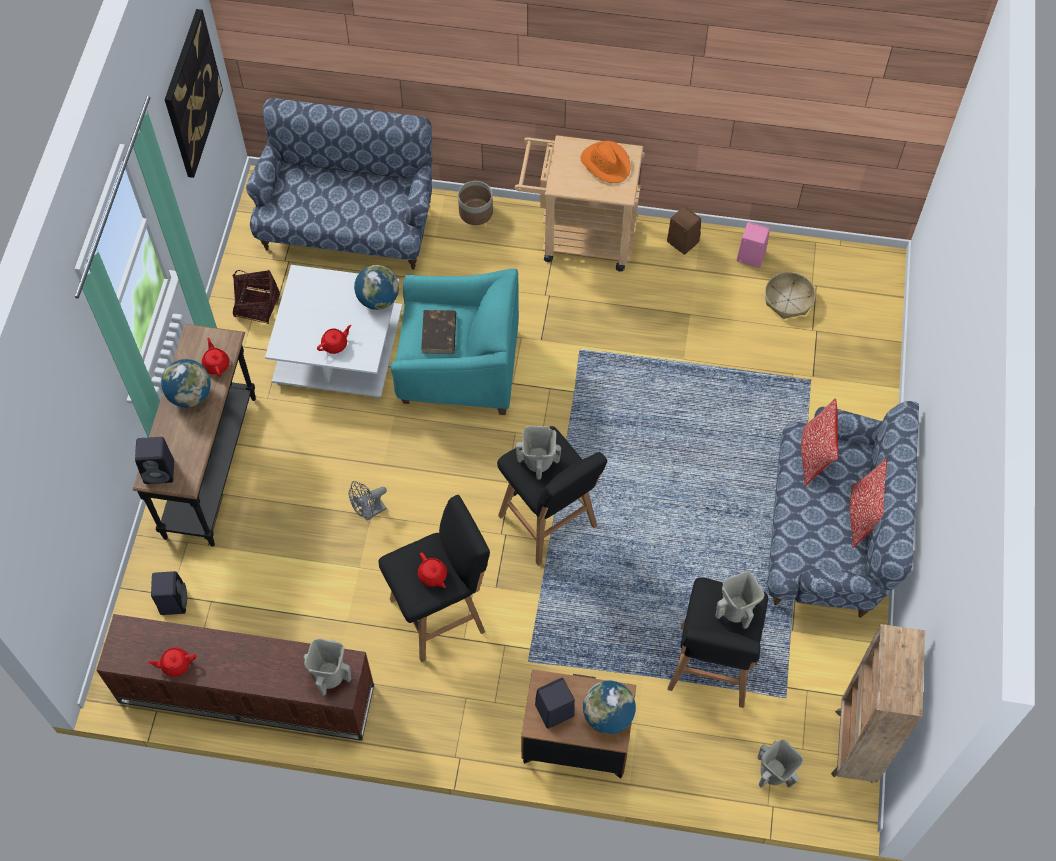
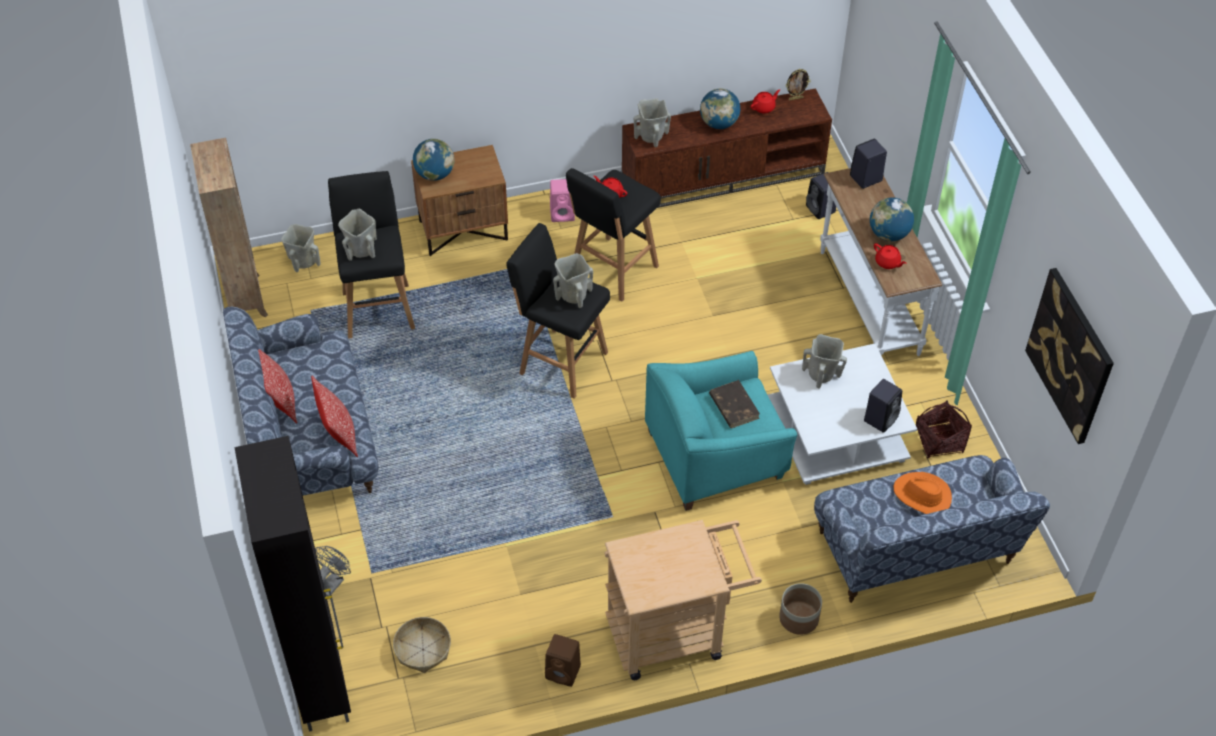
camera: 155 degrees right, 10 degrees down
black console table [133,324,256,547] -> white console table [820,168,942,356]
red teapot [317,325,352,354] -> beige vase [802,334,847,388]
grey fan [349,481,387,521] -> grey fan moved to [315,546,351,596]
globe [354,265,399,310] -> globe moved to [700,89,740,129]
black speaker [535,678,575,729] -> black speaker moved to [864,379,902,433]
orange hat [581,141,631,183] -> orange hat moved to [894,472,952,514]
pink speaker [737,222,770,268] -> pink speaker moved to [550,179,575,222]
none -> black cabinet [234,436,351,732]
none -> picture frame [786,69,810,100]

